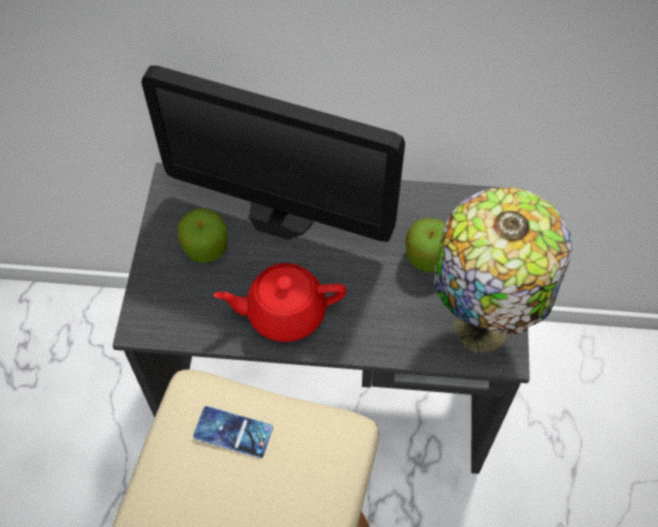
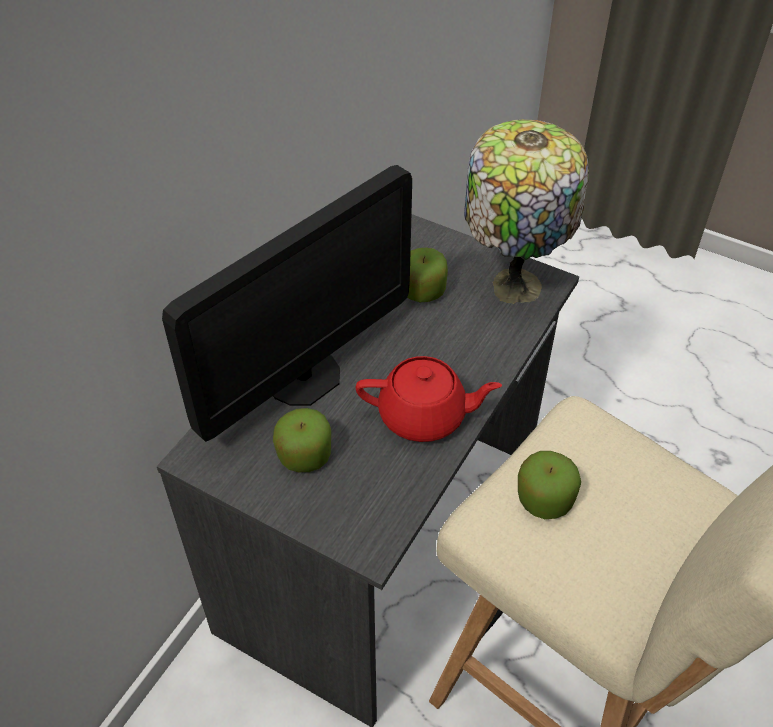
camera: 65 degrees left, 10 degrees down
phone [193,406,273,458] -> apple [518,451,581,519]
red teapot [213,263,347,342] -> red teapot turned 105 degrees counterclockwise [355,356,502,442]

